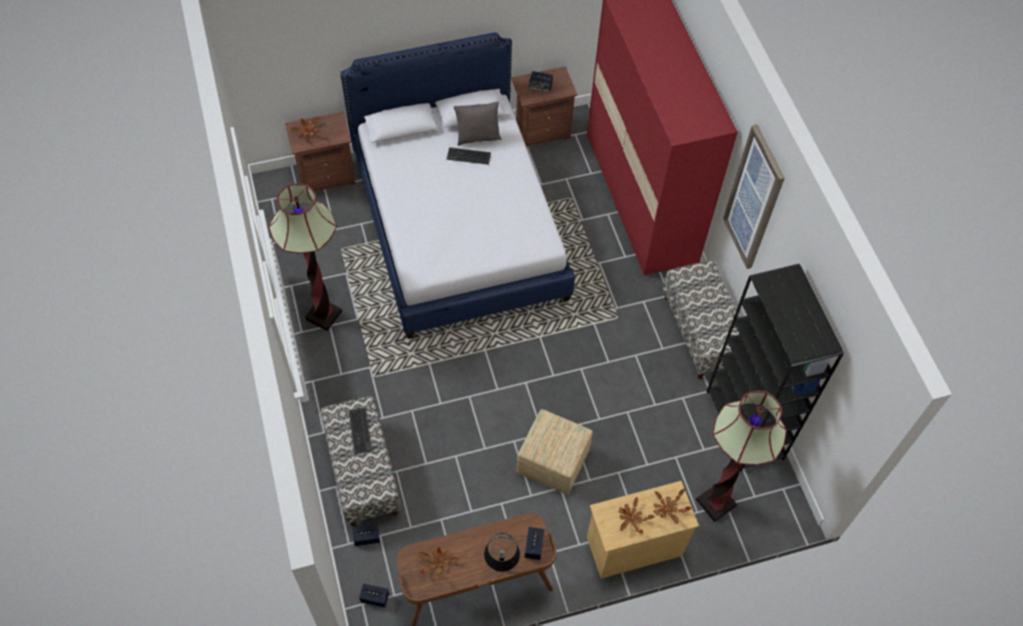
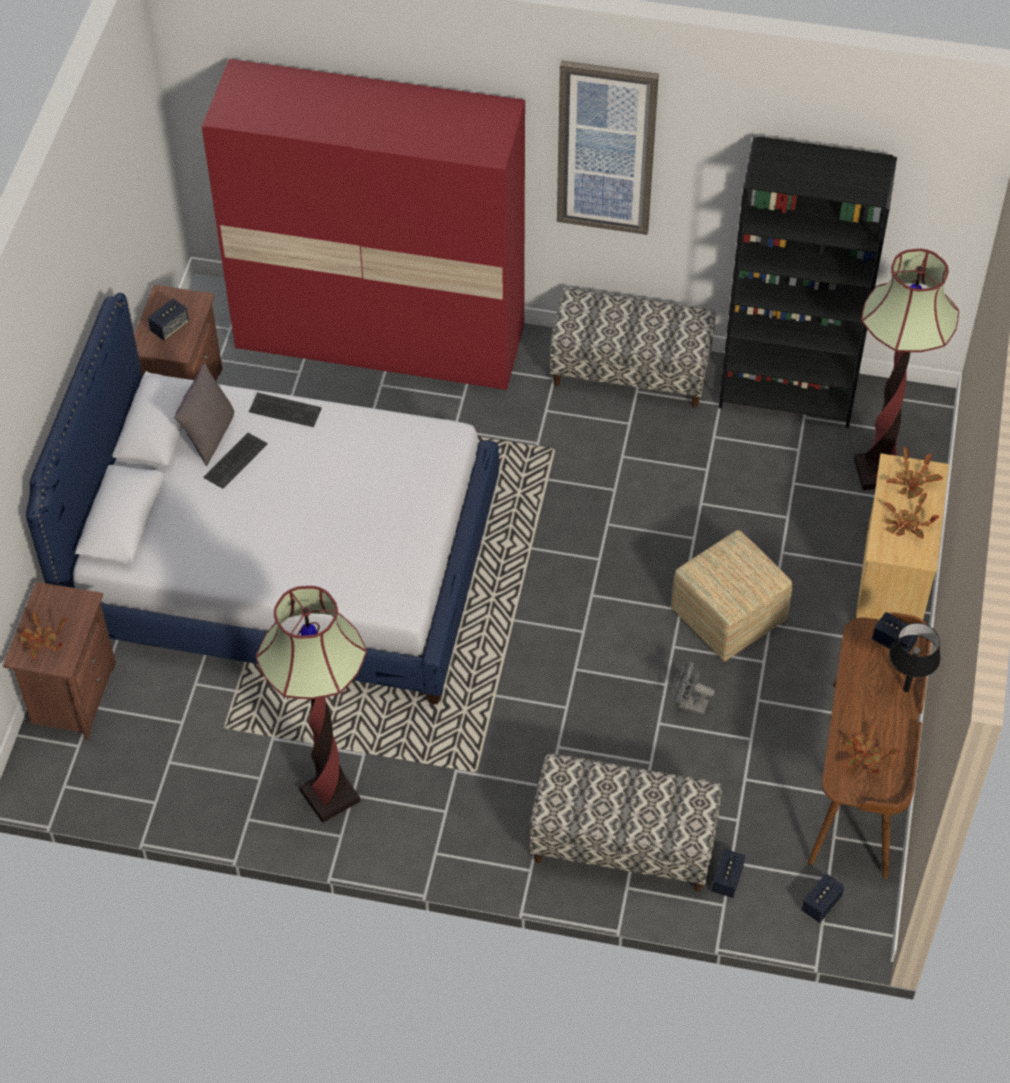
camera: 60 degrees left, 5 degrees down
keyboard [349,408,372,454] -> keyboard moved to [249,392,322,427]
none -> grey fan [672,661,715,714]

